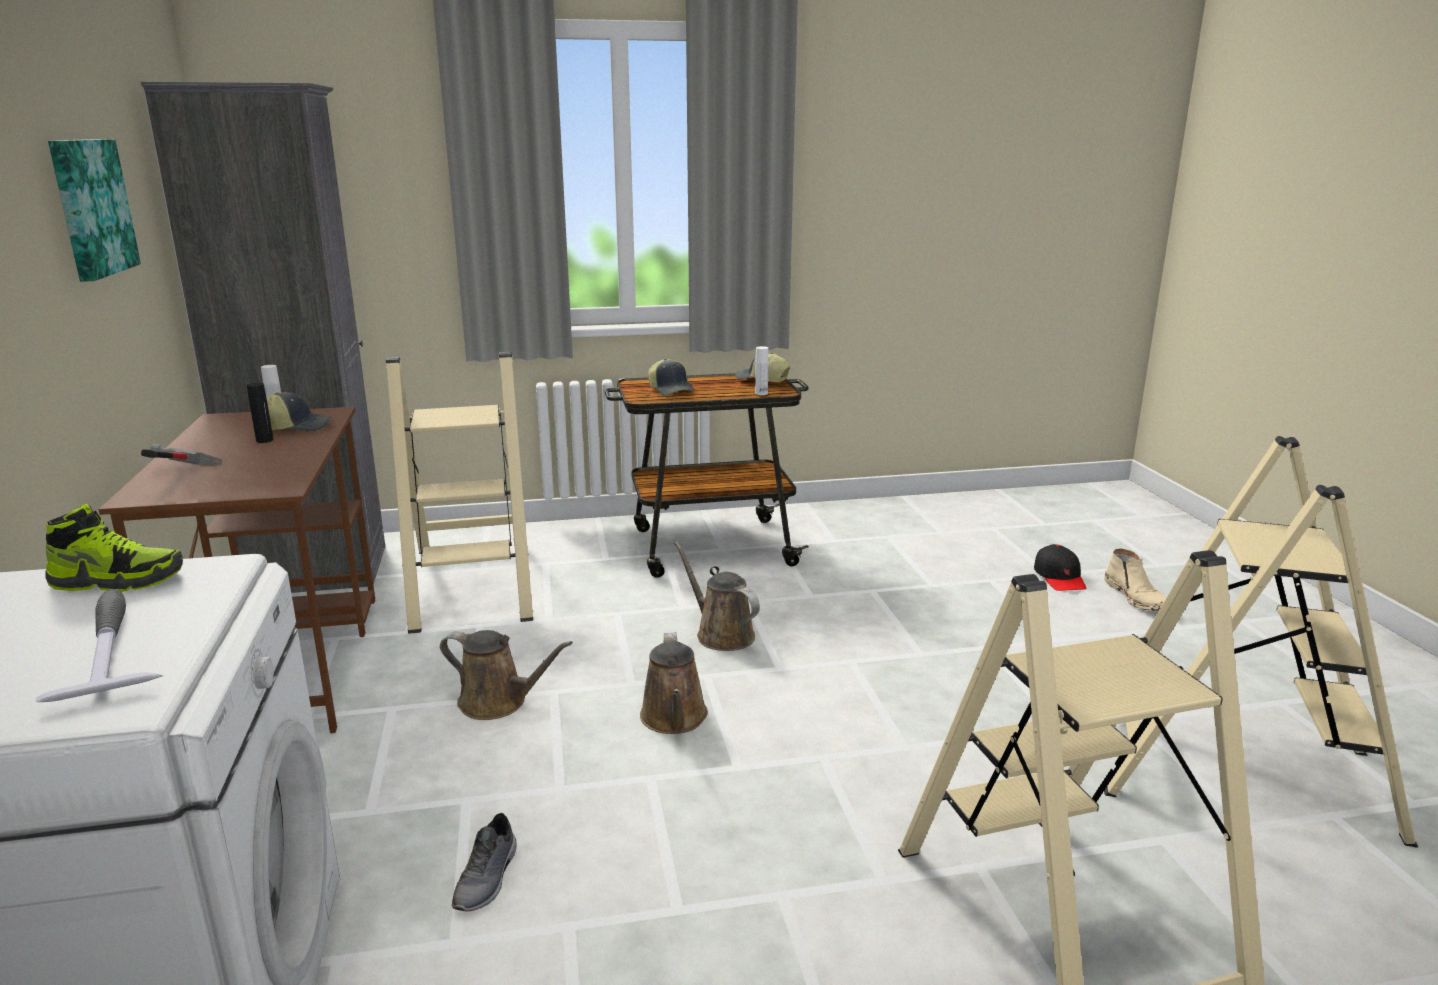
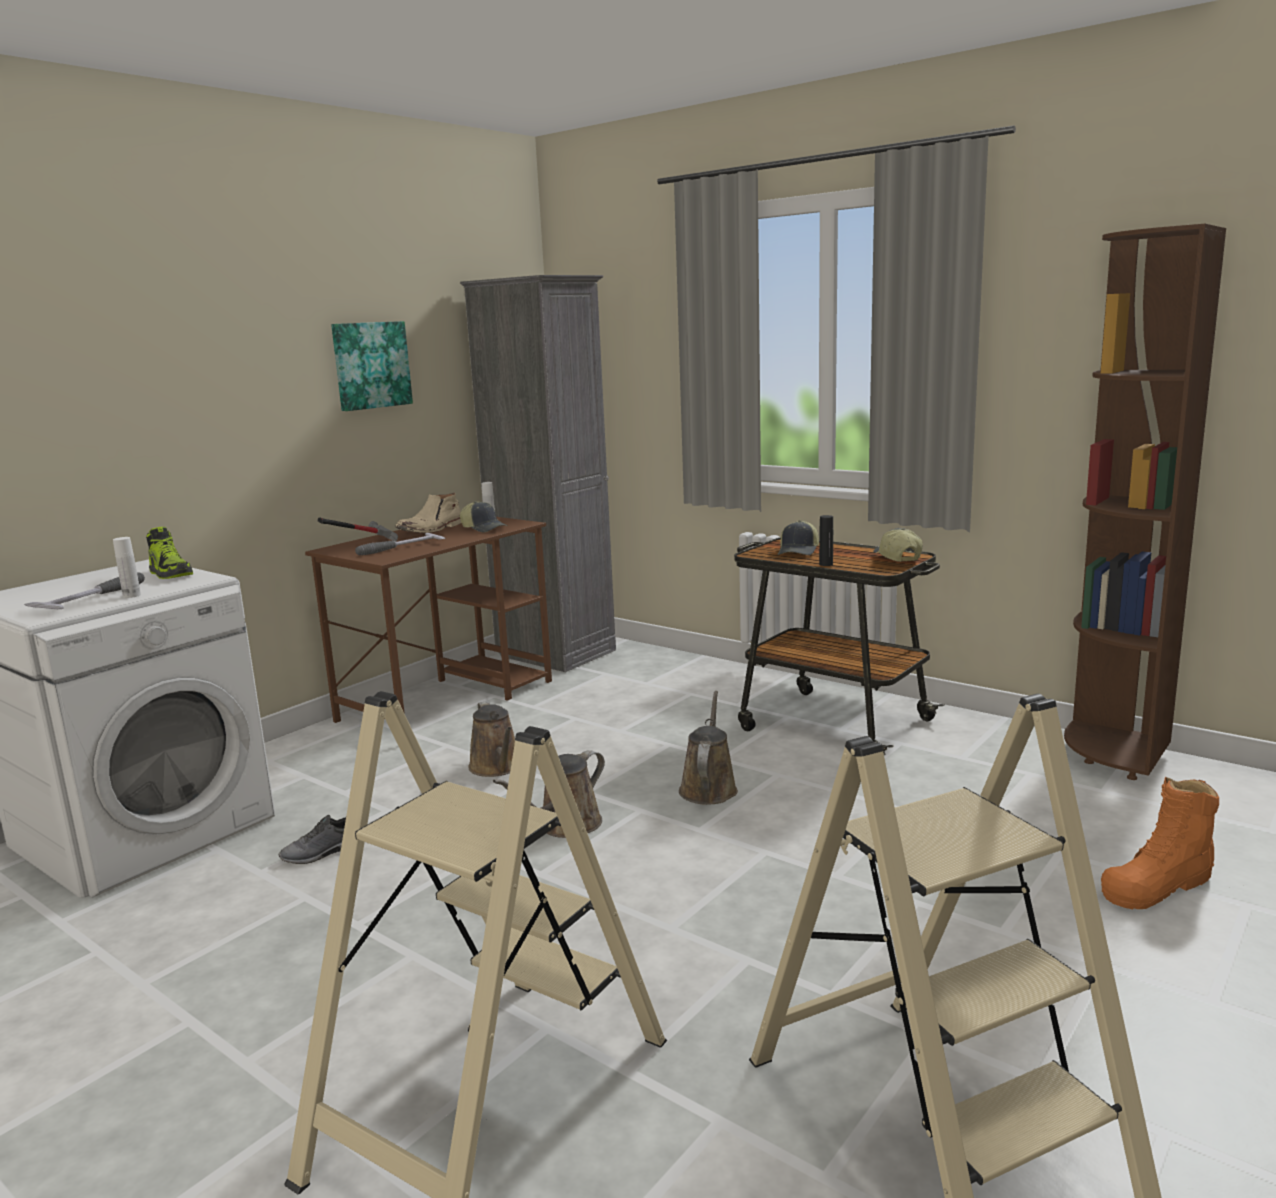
camera: 50 degrees right, 5 degrees down
black bottle [247,383,274,443] -> black bottle moved to [819,515,833,566]
beige step ladder [386,352,533,634] -> none
white bottle [755,346,769,395] -> white bottle moved to [113,537,141,598]
black cap [1034,544,1086,591] -> orange boot [1101,776,1219,909]
beige boot [1104,548,1166,611] -> beige boot moved to [395,493,461,533]
none -> hammer [355,533,446,555]
none -> brown bookcase [1064,224,1226,780]

